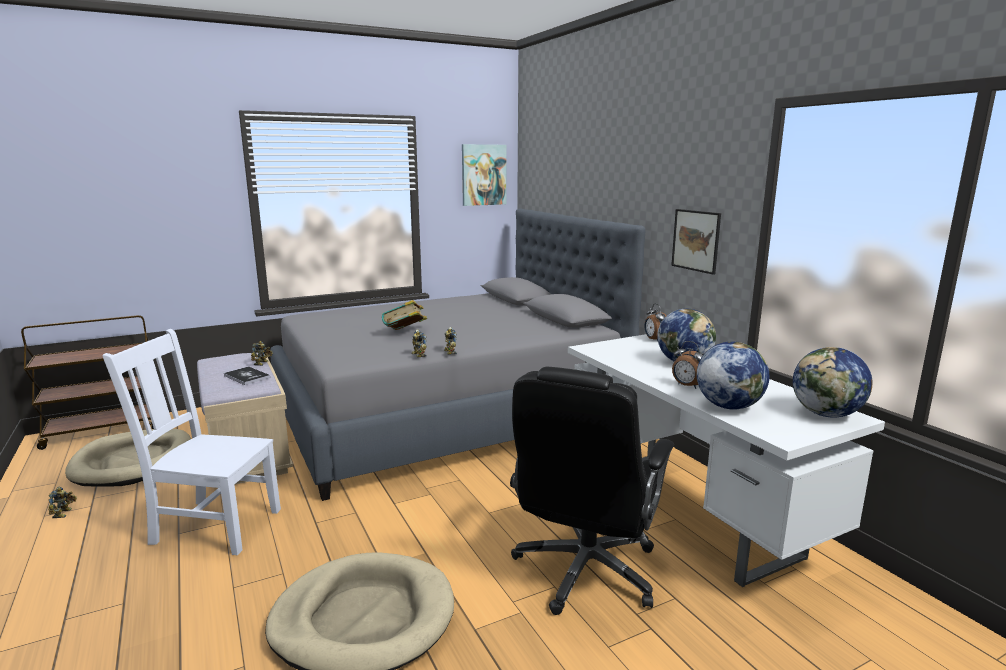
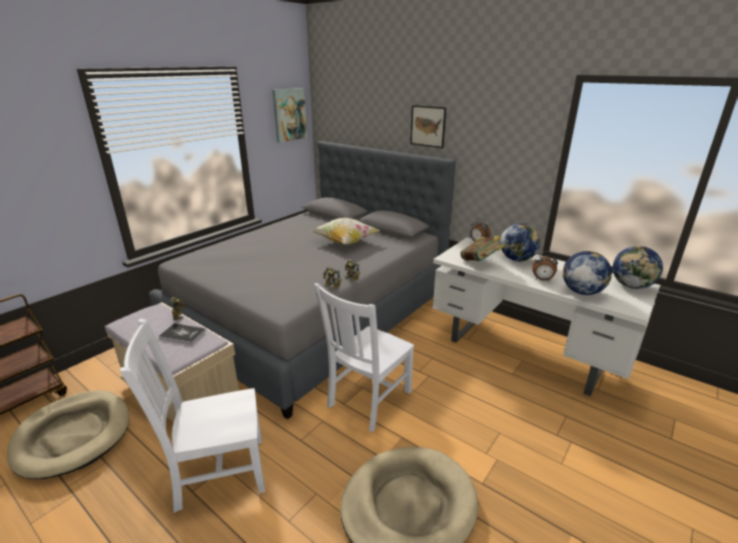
camera: 25 degrees left, 10 degrees up
toy robot [48,486,77,518] -> none
book [382,300,427,330] -> book moved to [460,236,505,261]
black office chair [510,367,674,615] -> none
picture [671,209,721,275] -> picture moved to [410,105,446,148]
none -> pillow [311,218,380,245]
none -> white chair [314,283,414,432]

